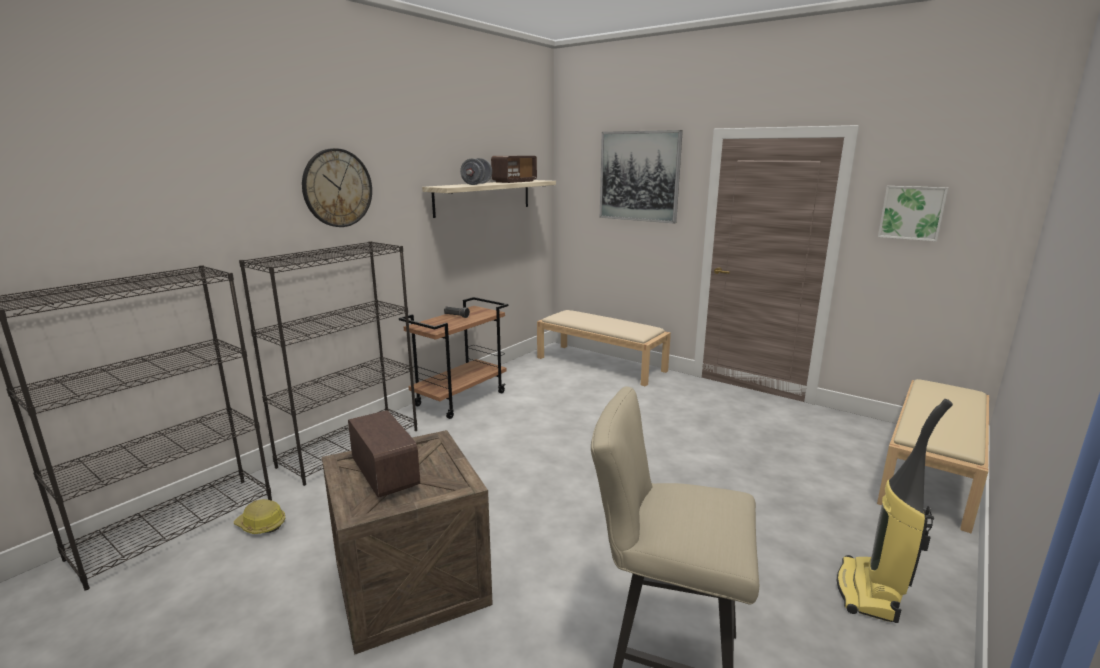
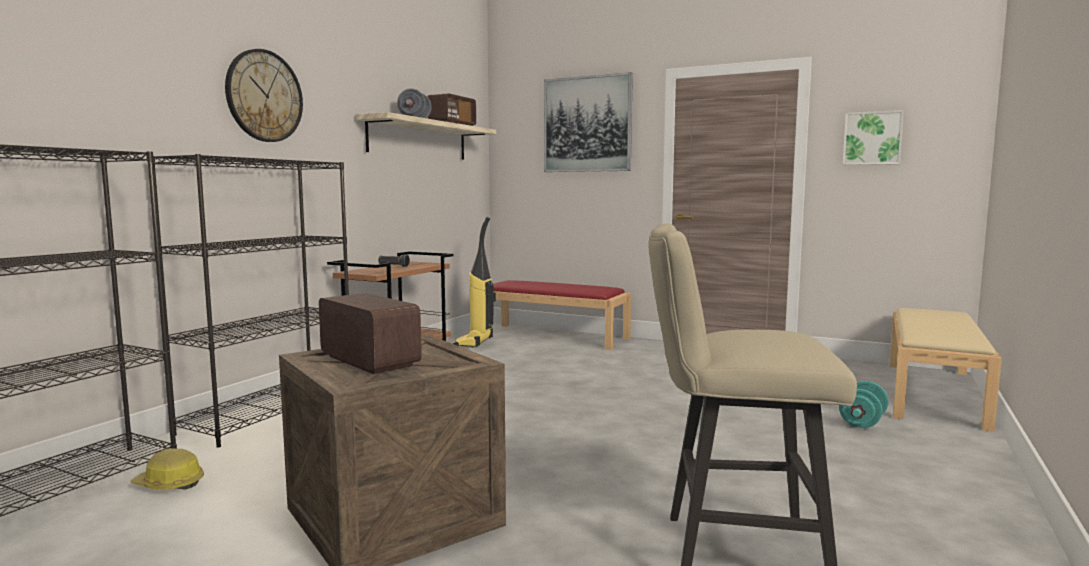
camera: 10 degrees left, 10 degrees down
beige bench [537,310,671,387] -> red bench [493,280,631,350]
vacuum cleaner [837,399,953,623] -> vacuum cleaner moved to [453,217,496,348]
none -> turquoise dumbbell [839,381,889,428]

